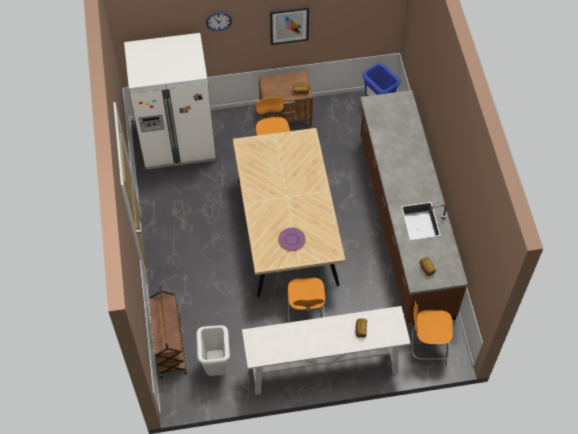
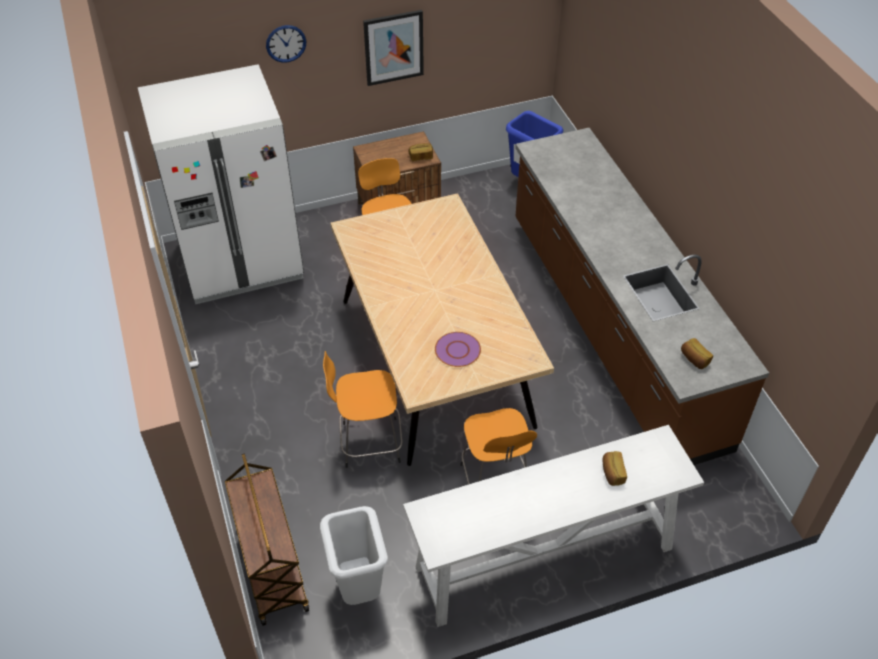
camera: 10 degrees left, 10 degrees down
orange stool [412,301,453,365] -> orange stool moved to [323,351,403,468]

